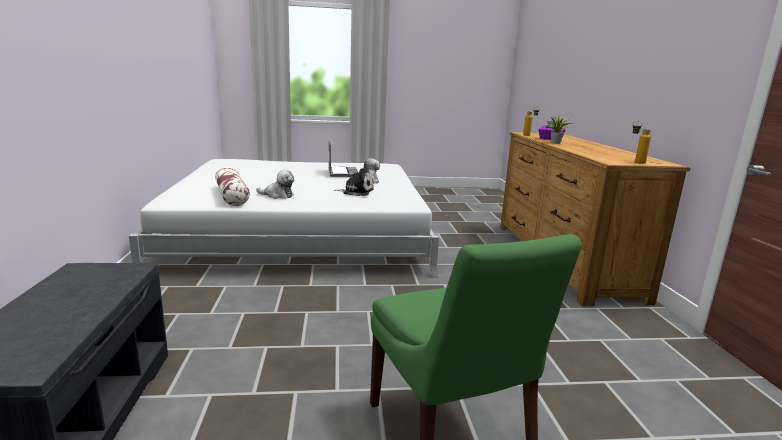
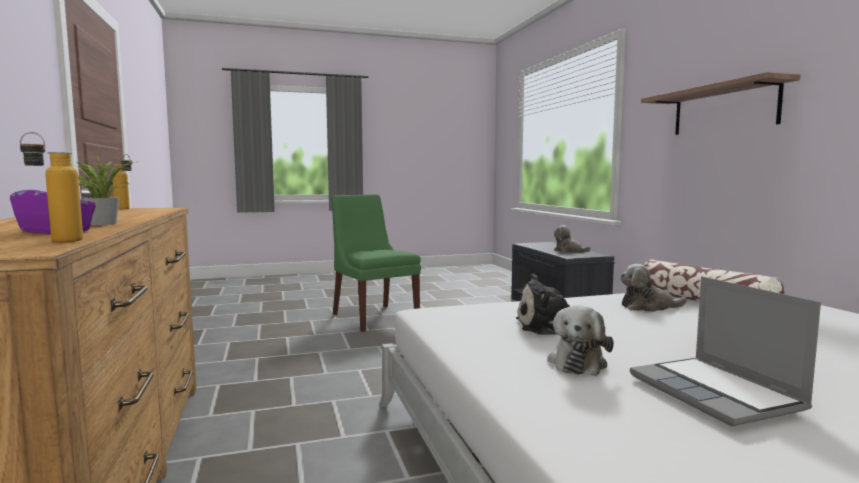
camera: 170 degrees right, 10 degrees down
none -> plush toy [554,225,591,252]
none -> shelf [641,72,800,135]

